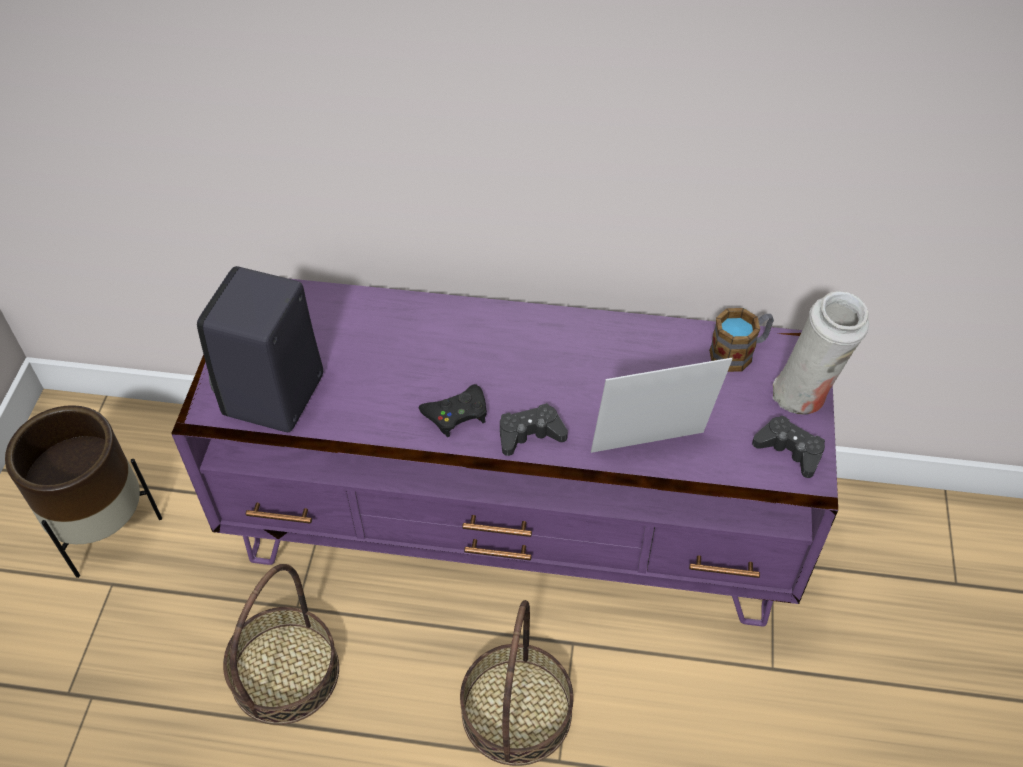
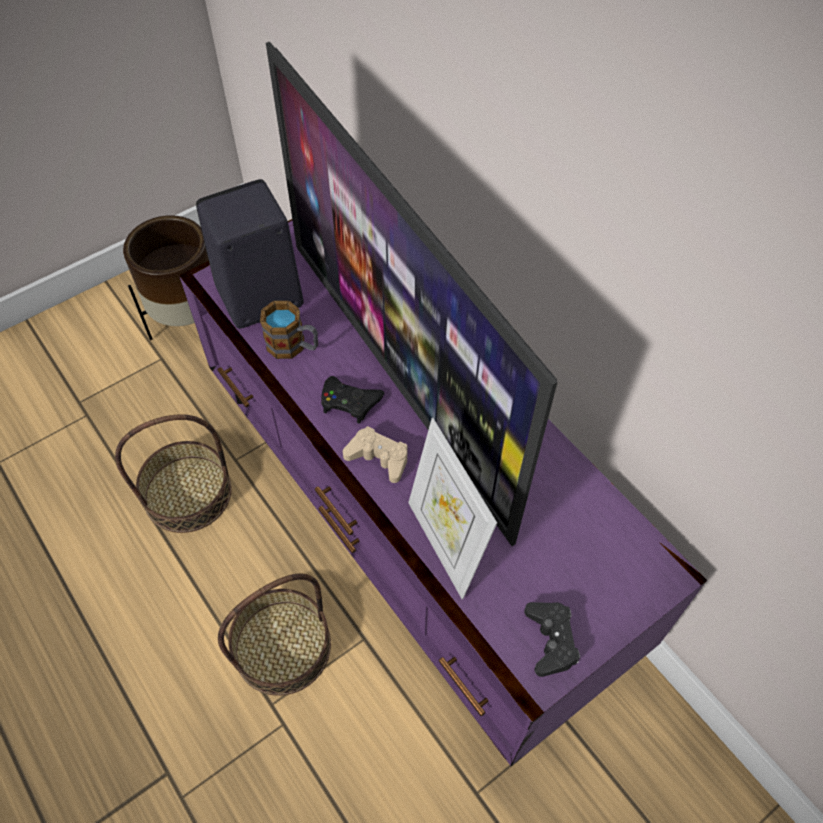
camera: 45 degrees right, 5 degrees up
black game controller [500,403,568,456] -> beige game controller [343,426,408,483]
picture frame [591,358,732,453] -> picture frame turned 150 degrees counterclockwise [408,418,497,599]
mug [709,308,774,372] -> mug moved to [260,301,318,359]
white vase [773,291,869,415] -> none
none -> television [266,42,558,546]

